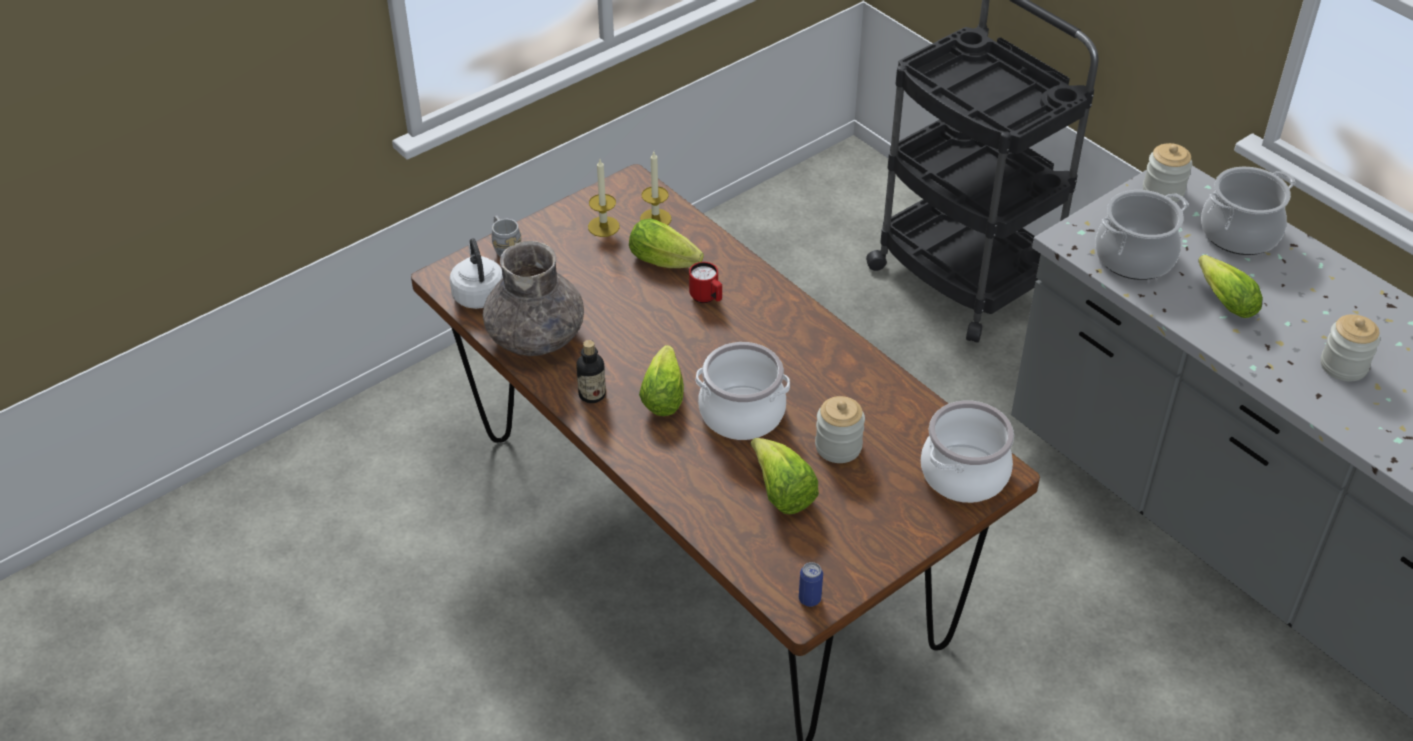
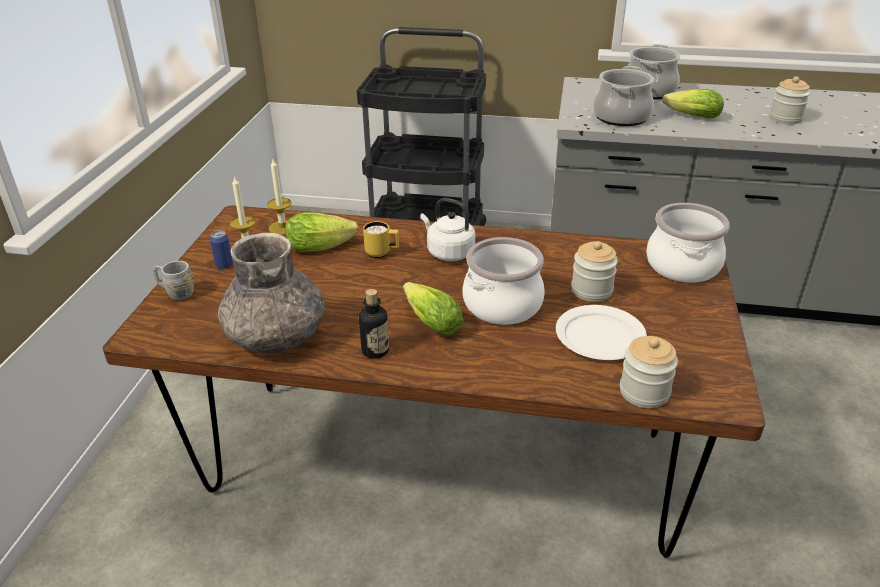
camera: 40 degrees left, 10 degrees down
white kettle [450,238,503,309] -> white kettle moved to [420,198,475,261]
red mug [689,262,722,303] -> yellow mug [363,221,399,258]
lettuce [751,438,819,514] -> white plate [556,305,647,360]
can [799,562,823,607] -> can moved to [210,230,233,269]
jar [1143,143,1193,203] -> jar moved to [620,336,678,408]

